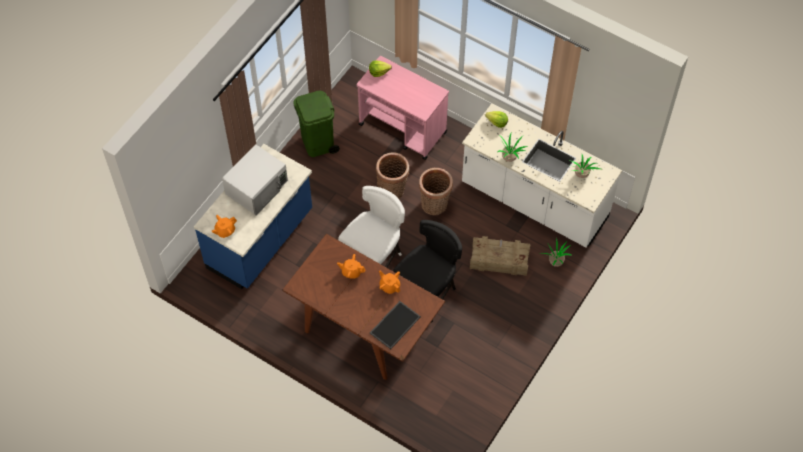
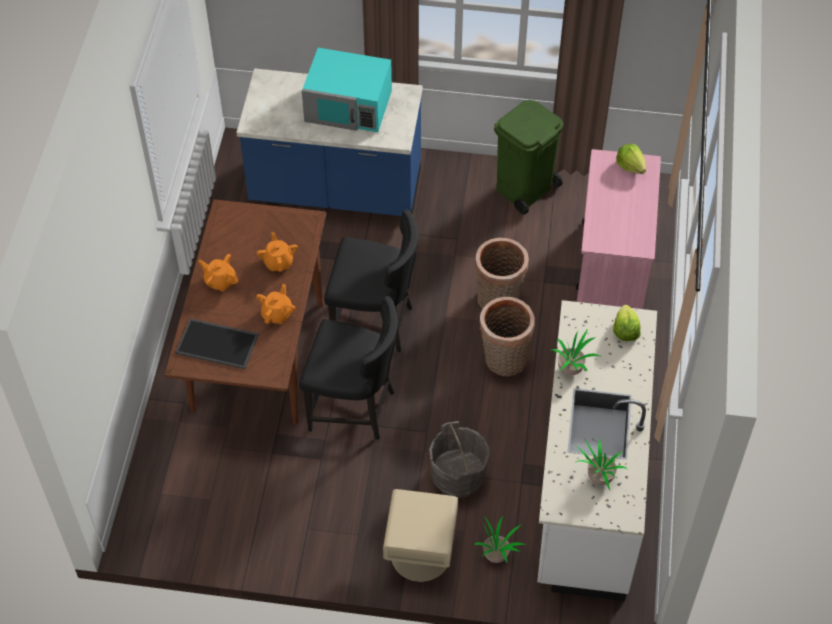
camera: 65 degrees right, 5 degrees down
orange teapot [212,215,237,238] -> orange teapot moved to [198,254,238,291]
white microwave [222,145,288,215] -> turquoise microwave [302,48,392,132]
white chair [338,186,405,268] -> black chair [324,209,418,353]
crate [470,236,530,276] -> grey bucket [429,421,490,498]
none -> beige nightstand [383,489,458,582]

